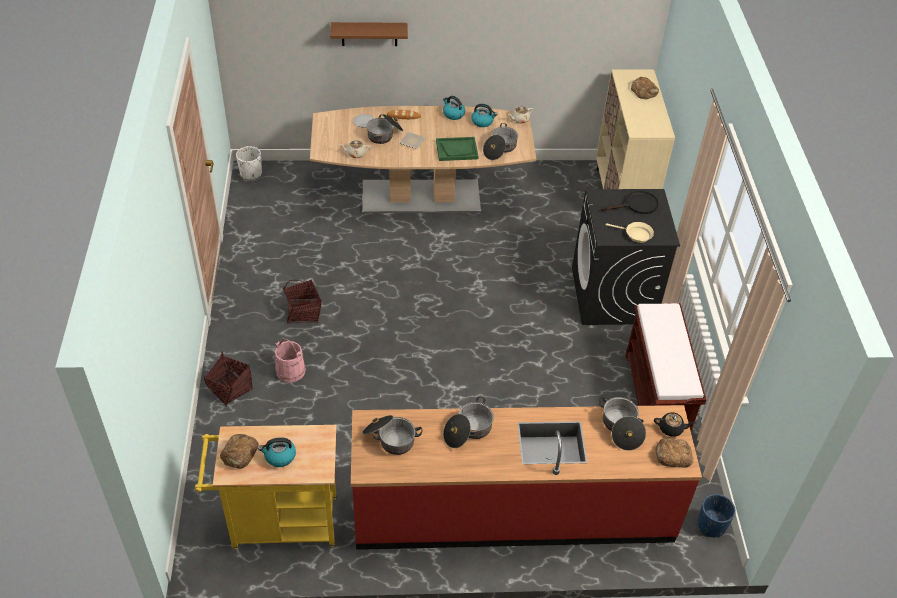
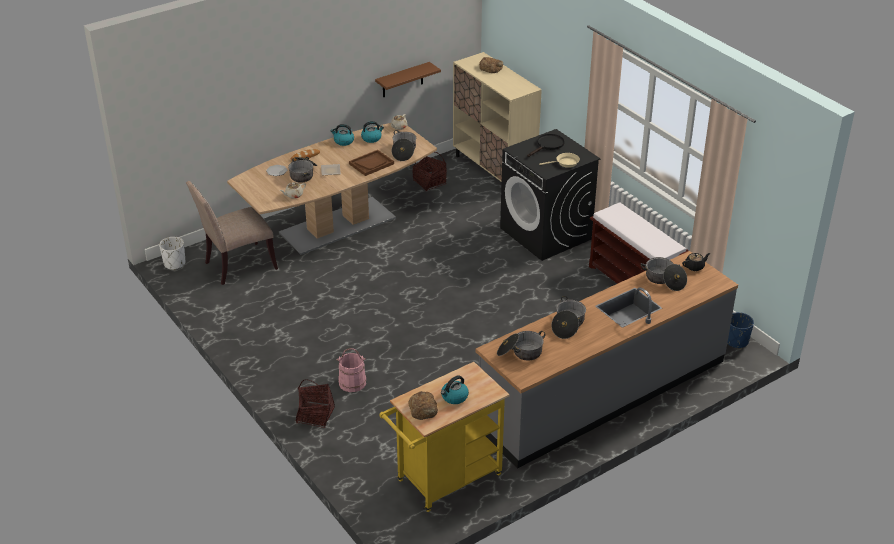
camera: 30 degrees left, 10 degrees down
basket [283,280,322,323] -> basket moved to [412,152,447,191]
brown shelf [330,22,408,46] -> brown shelf moved to [375,62,441,97]
red counter [351,405,702,550] -> grey counter [476,251,738,469]
green tray [436,137,479,161] -> brown tray [349,150,394,176]
bread [655,438,694,468] -> none
none -> beige chair [186,181,278,285]

